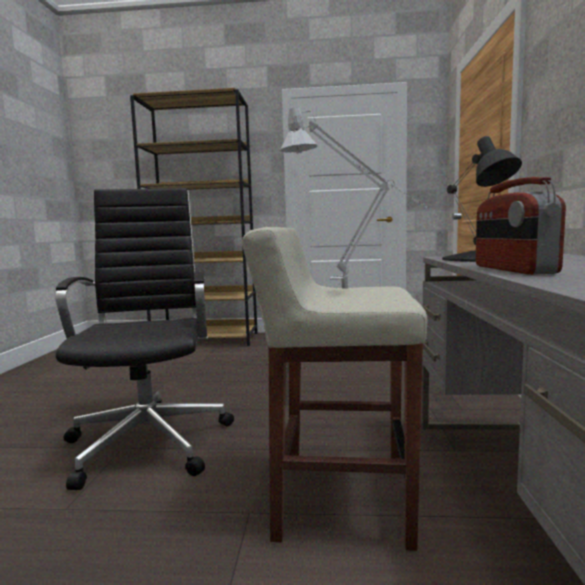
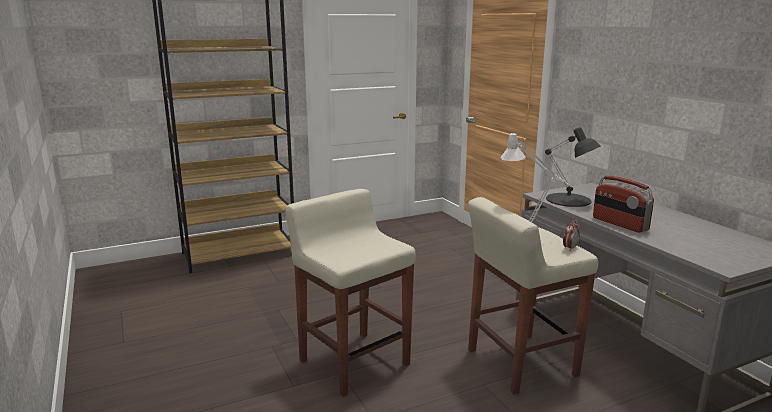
camera: 30 degrees left, 10 degrees up
black office chair [55,188,234,490] -> beige stool [285,189,416,397]
none -> alarm clock [563,221,580,251]

